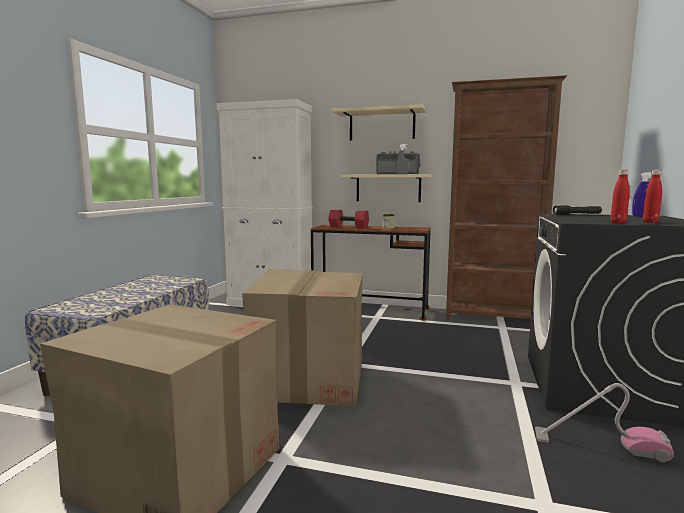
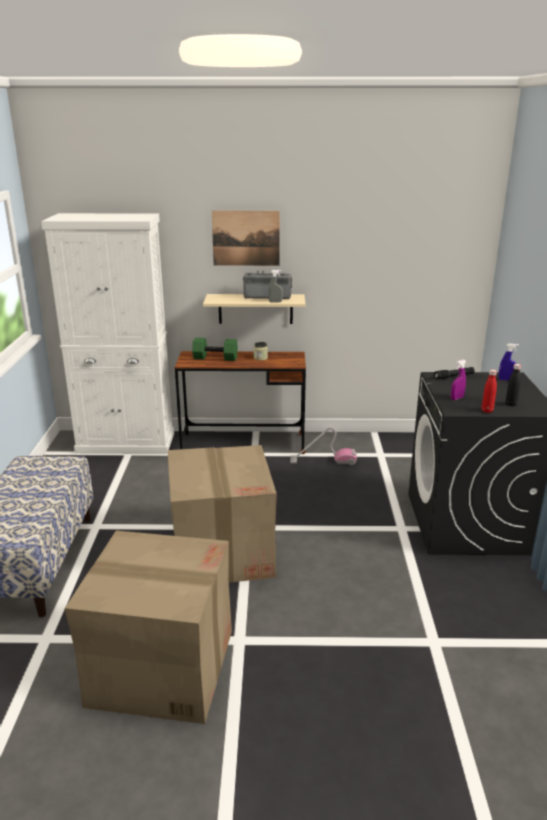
camera: 15 degrees left, 15 degrees up
red dumbbell [328,209,369,228] -> green dumbbell [192,338,238,361]
beige shelf [332,105,426,141] -> picture [212,211,280,266]
brown bookcase [446,75,567,320] -> none
vacuum cleaner [535,383,674,462] -> vacuum cleaner moved to [290,427,357,465]
red bottle [643,170,662,223] -> black bottle [505,364,521,406]
none -> purple spray bottle [451,359,466,400]

